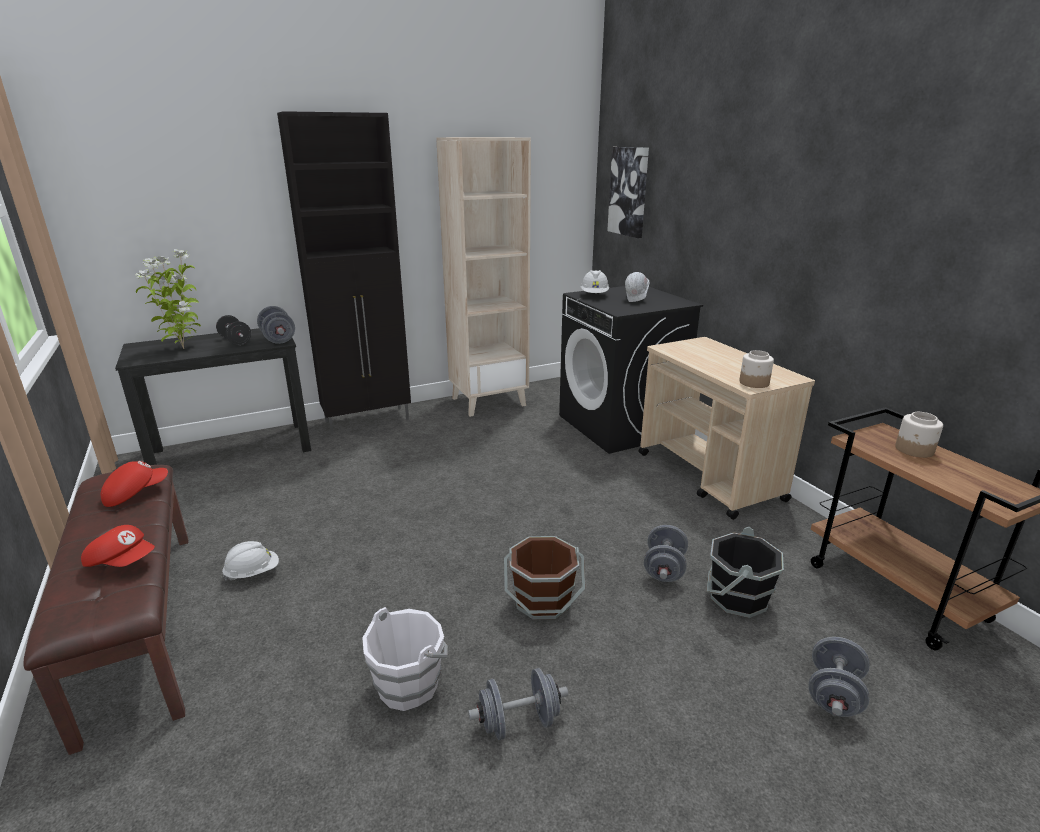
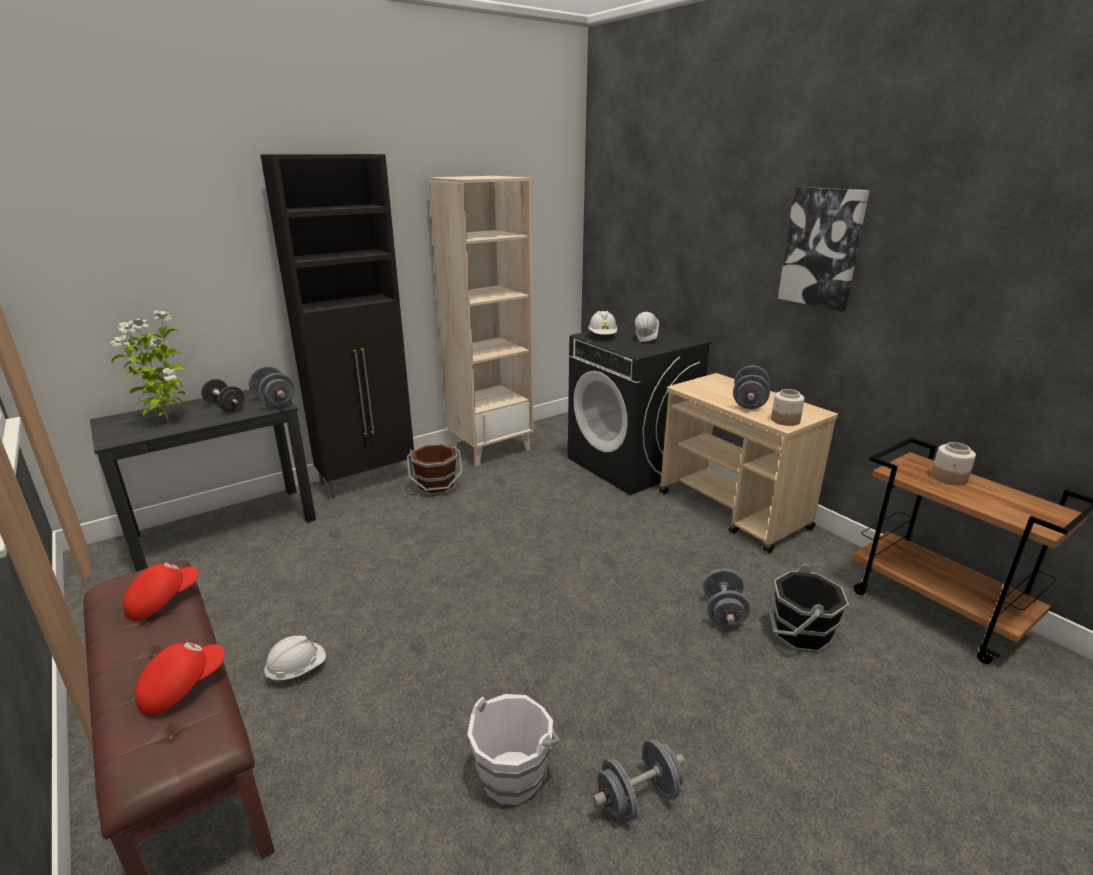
camera: 10 degrees left, 0 degrees up
red cap [81,525,155,567] -> red cap turned 60 degrees counterclockwise [135,642,225,716]
brown bucket [504,536,585,620] -> brown bucket moved to [407,444,463,496]
picture [607,147,649,238] -> picture moved to [778,187,870,312]
grey dumbbell [809,637,870,717] -> grey dumbbell moved to [733,366,770,409]

